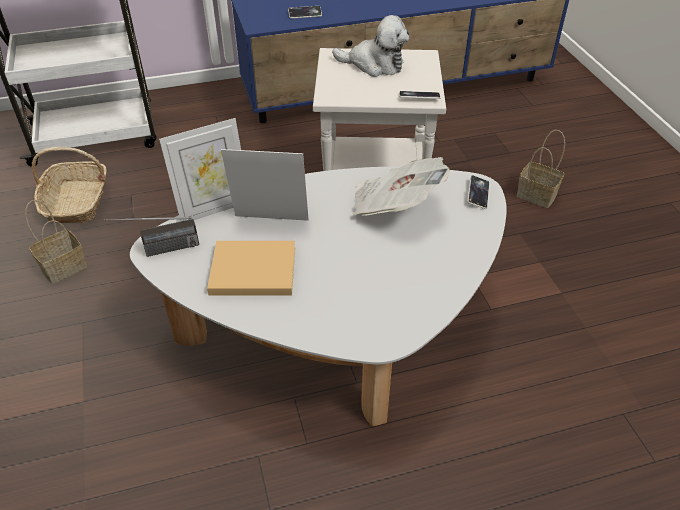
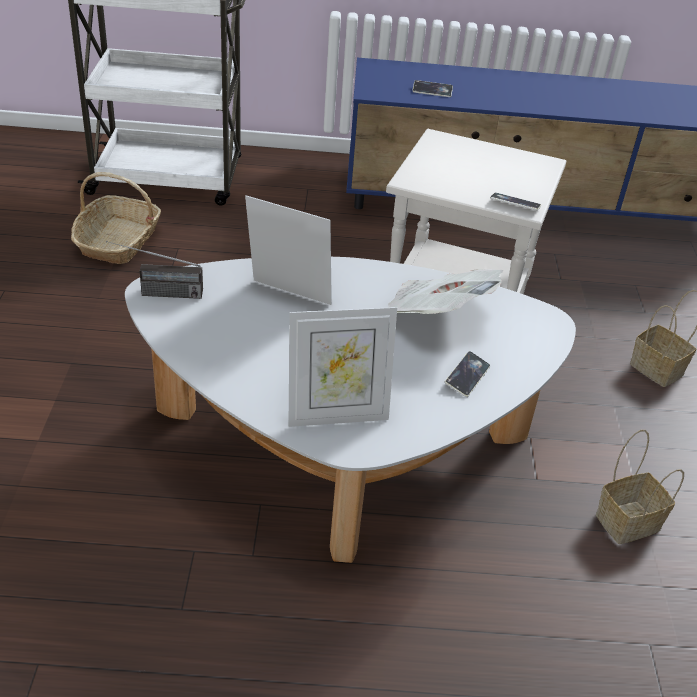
camera: 15 degrees right, 5 degrees down
basket [25,200,87,284] -> basket moved to [596,430,684,544]
picture frame [159,118,241,221] -> picture frame moved to [289,307,397,427]
beige book [207,241,295,296] -> none
plush toy [332,15,409,77] -> none
phone [467,175,490,209] -> phone moved to [445,351,490,397]

